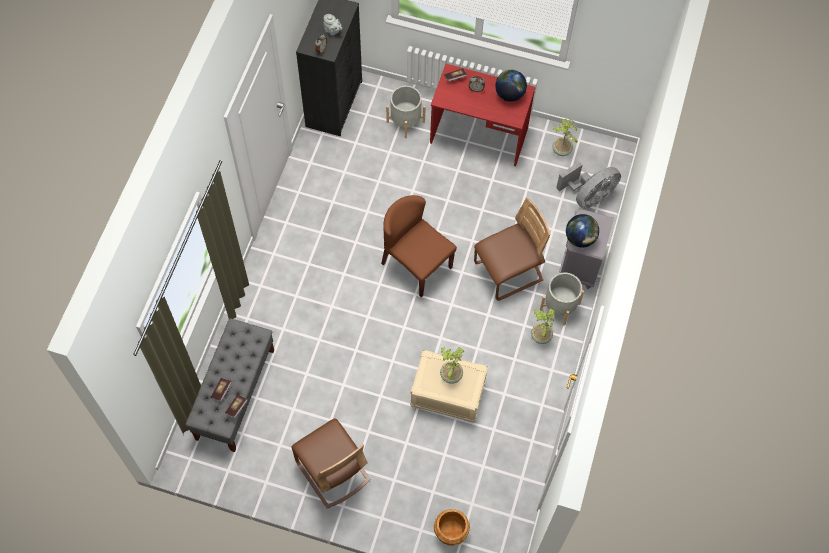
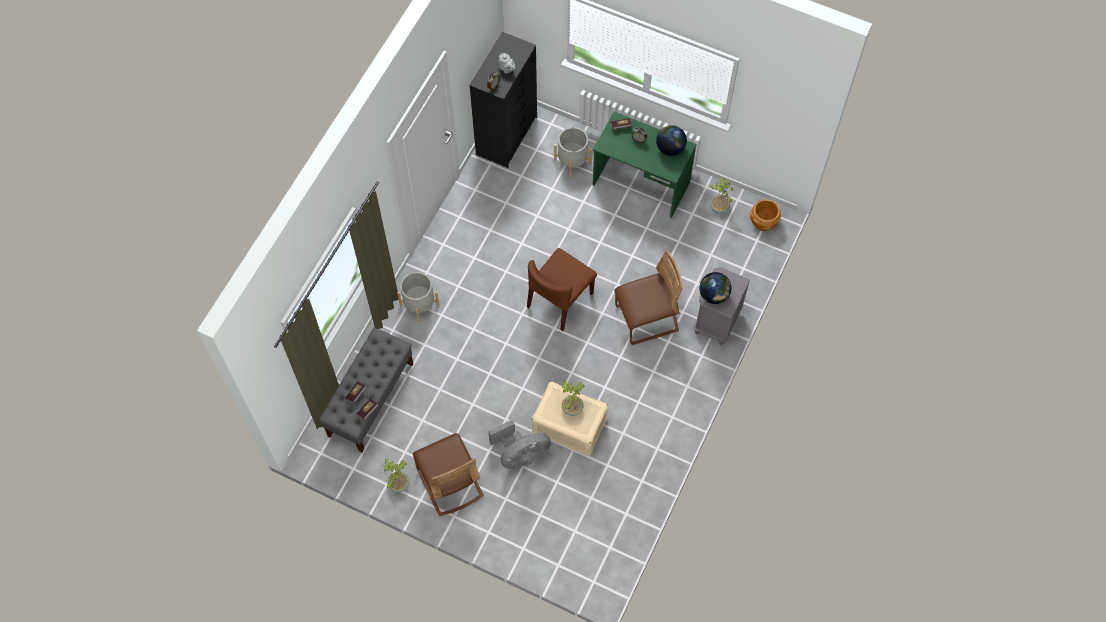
camera: 10 degrees right, 0 degrees up
brown chair [381,195,457,297] -> brown chair turned 105 degrees counterclockwise [527,248,597,331]
red desk [430,64,535,166] -> green desk [593,111,697,218]
brown planter [434,509,470,546] -> brown planter moved to [750,199,781,231]
potted plant [531,308,555,344] -> potted plant moved to [383,458,409,493]
grey planter [540,272,584,325] -> grey planter moved to [397,272,439,323]
grey fan [556,161,621,209] -> grey fan moved to [488,420,551,469]

